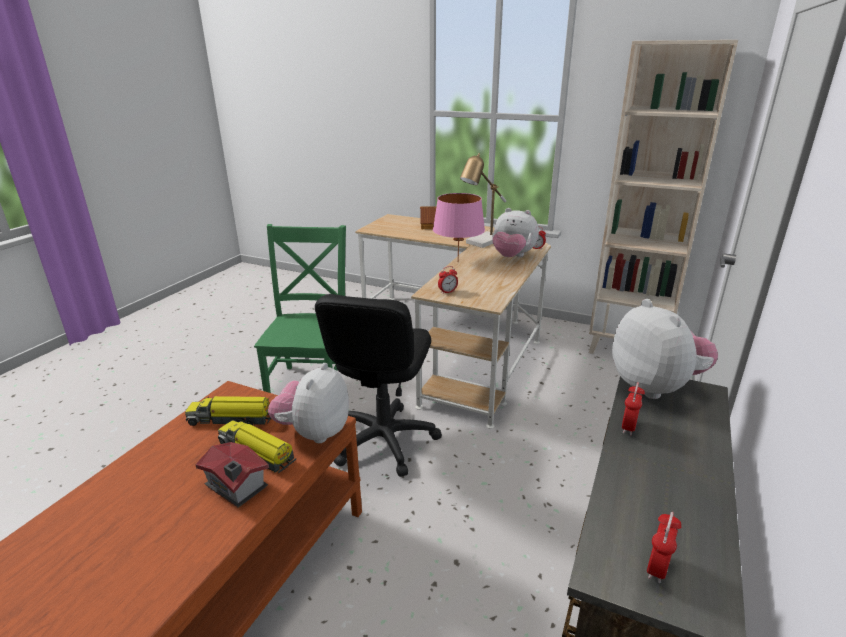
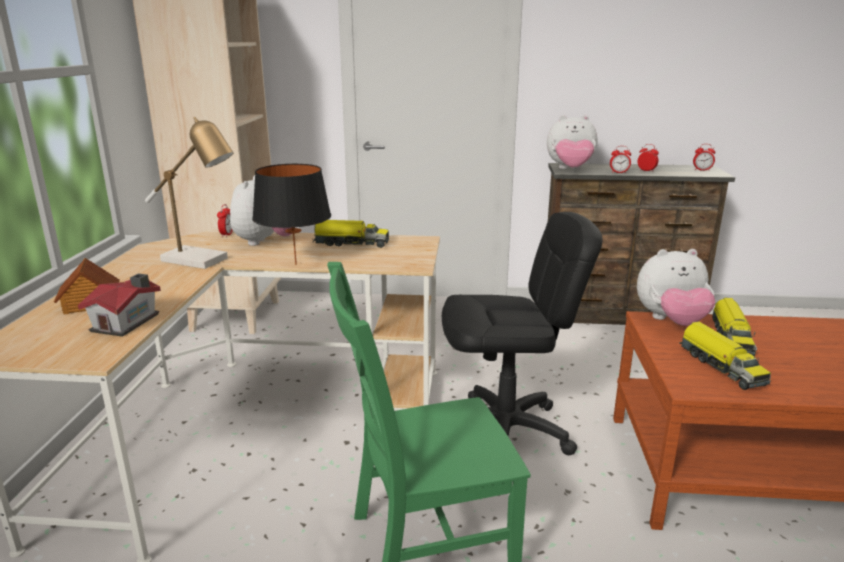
camera: 110 degrees left, 5 degrees down
toy house [195,442,269,508] -> toy house moved to [78,273,161,337]
pink table lamp [433,193,485,261] -> black table lamp [252,164,331,265]
alarm clock [438,266,458,294] -> alarm clock moved to [638,144,659,172]
plush toy [612,299,718,399] -> plush toy turned 135 degrees counterclockwise [547,115,597,169]
none -> toy truck [313,220,389,248]

